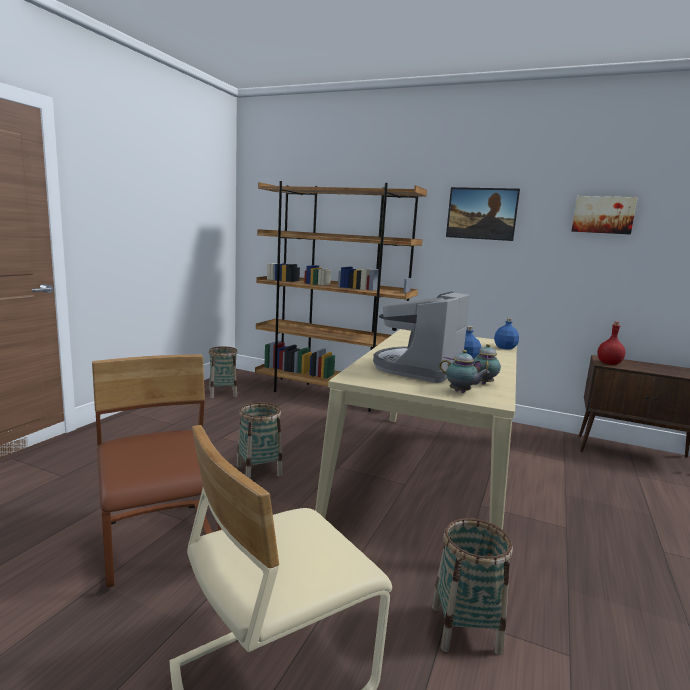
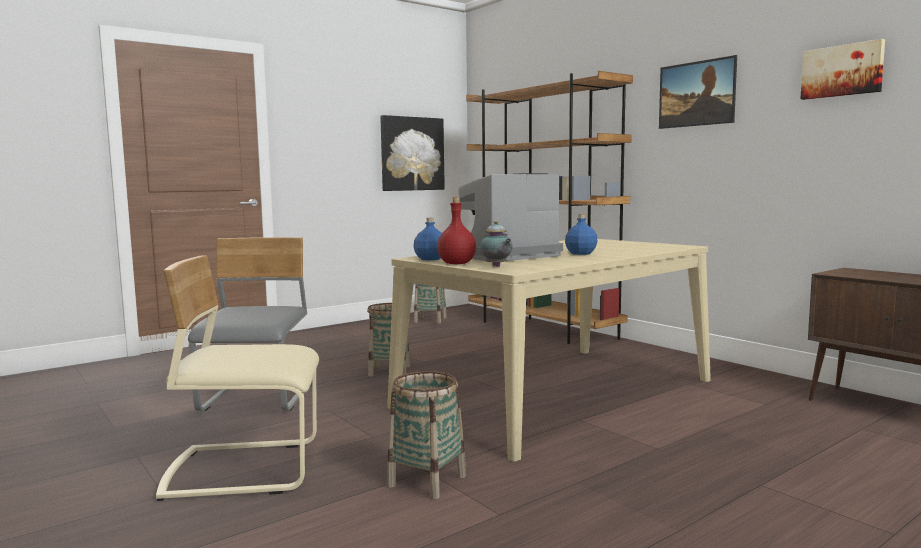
camera: 30 degrees right, 5 degrees down
brown chair [92,354,222,588] -> grey chair [188,237,312,411]
teapot [472,344,501,385] -> none
blue bottle [494,318,519,350] -> blue bottle moved to [414,218,442,260]
red bottle [597,322,625,365] -> red bottle moved to [437,197,476,265]
none -> picture [380,115,445,191]

